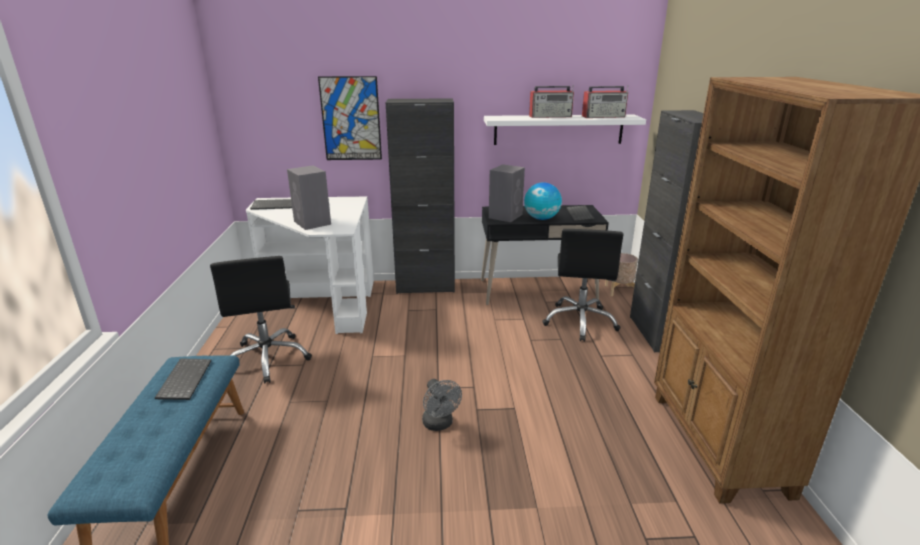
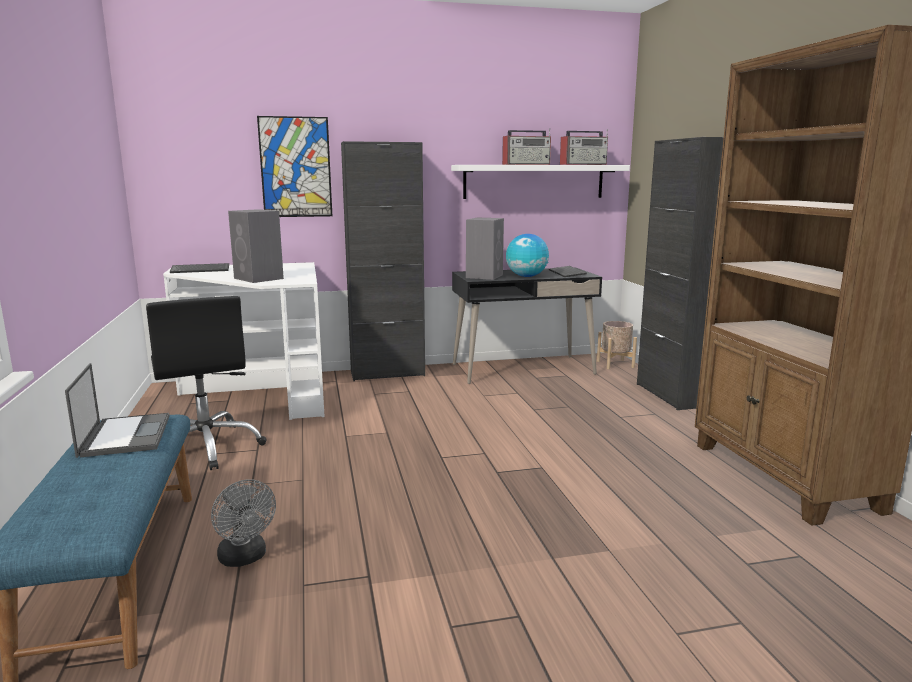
camera: 10 degrees left, 10 degrees down
keyboard [155,358,211,400] -> laptop [65,363,170,458]
grey fan [422,379,462,431] -> grey fan moved to [211,479,276,567]
black office chair [542,229,624,342] -> none

